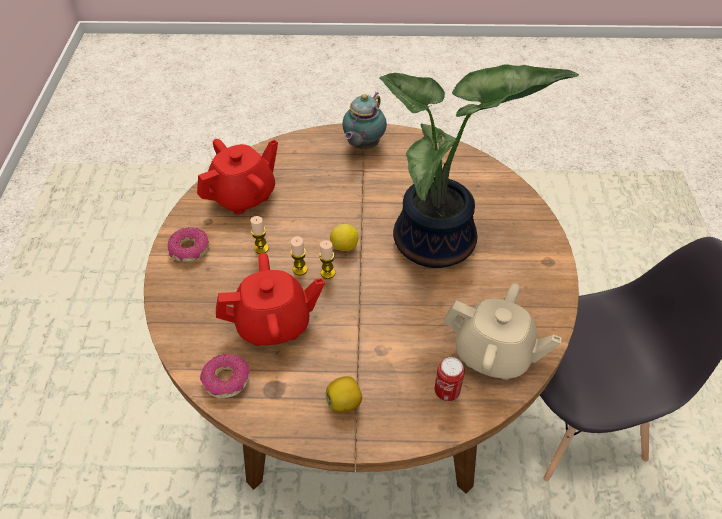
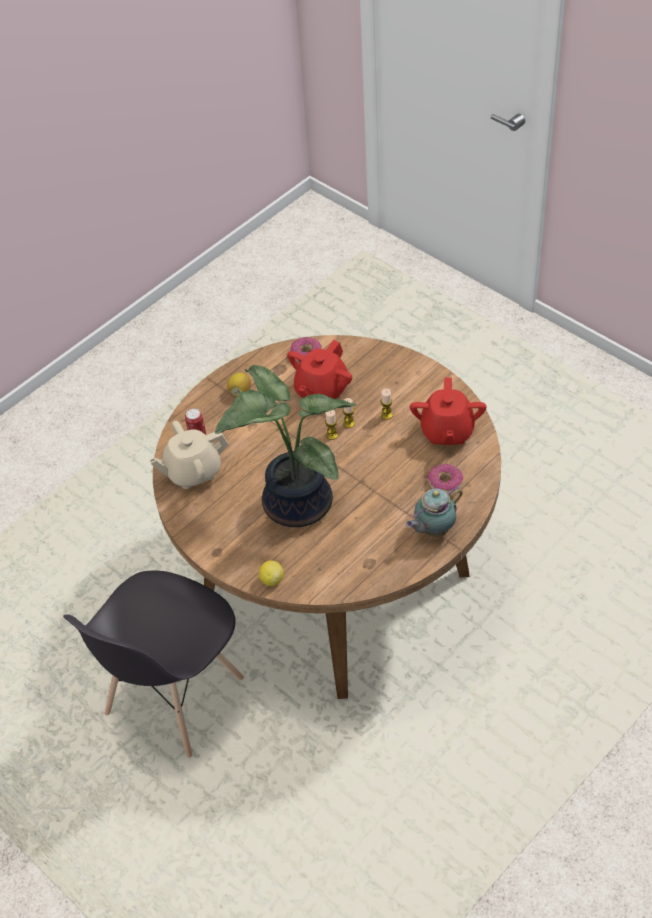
camera: 135 degrees right, 0 degrees up
donut [168,227,209,262] -> donut moved to [427,464,464,493]
lemon [330,224,358,251] -> lemon moved to [259,560,284,586]
teapot [343,92,387,149] -> teapot turned 105 degrees counterclockwise [406,486,463,537]

